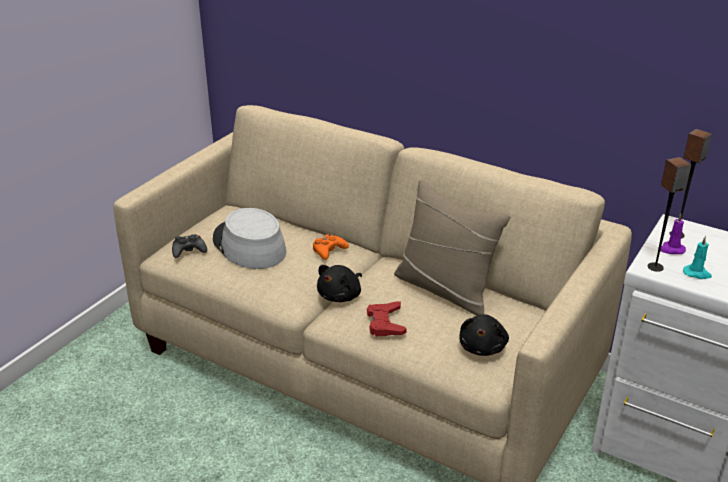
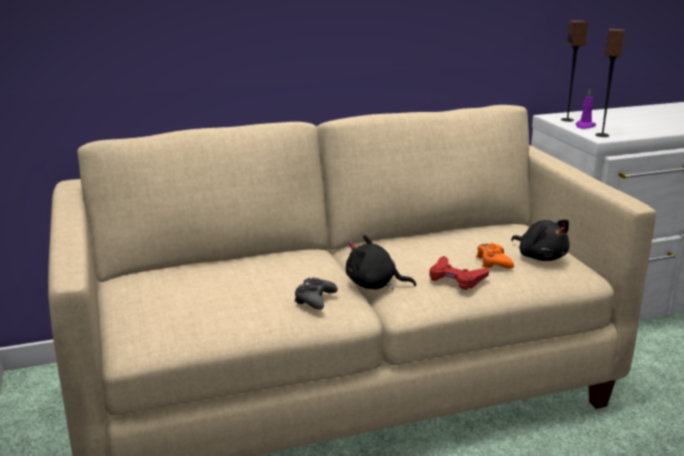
camera: 50 degrees left, 10 degrees down
black game controller [172,234,207,258] -> black game controller moved to [294,278,338,310]
grey hat [213,208,286,269] -> none
orange game controller [313,234,349,260] -> orange game controller moved to [476,243,514,269]
black plush toy [317,265,362,302] -> black plush toy turned 120 degrees clockwise [346,235,416,290]
beige pillow [394,181,510,315] -> none
turquoise candle [683,236,712,279] -> none

